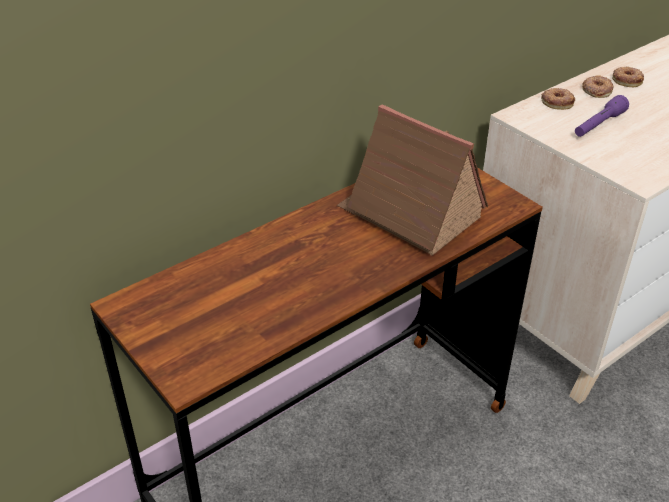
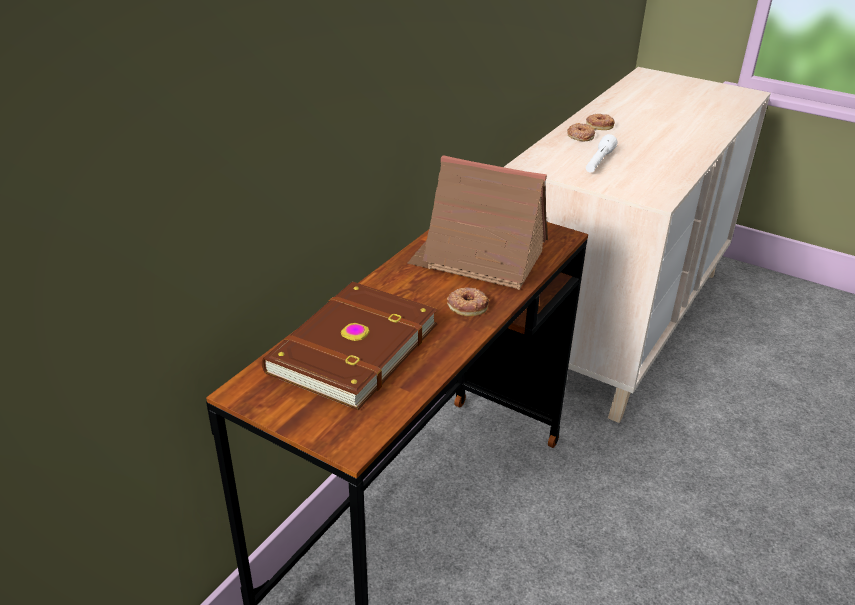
camera: 20 degrees left, 5 degrees down
donut [541,88,575,110] -> donut moved to [447,288,489,316]
purple flashlight [575,95,629,137] -> white flashlight [586,134,617,172]
none -> brown book [262,282,438,410]

